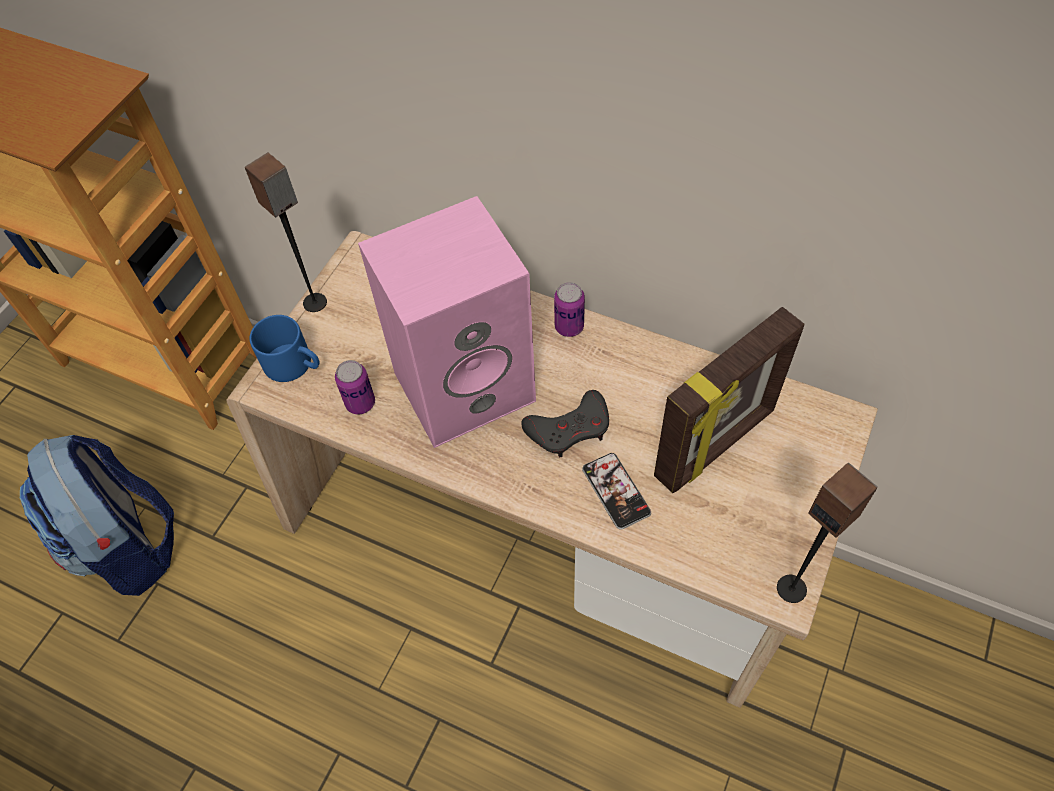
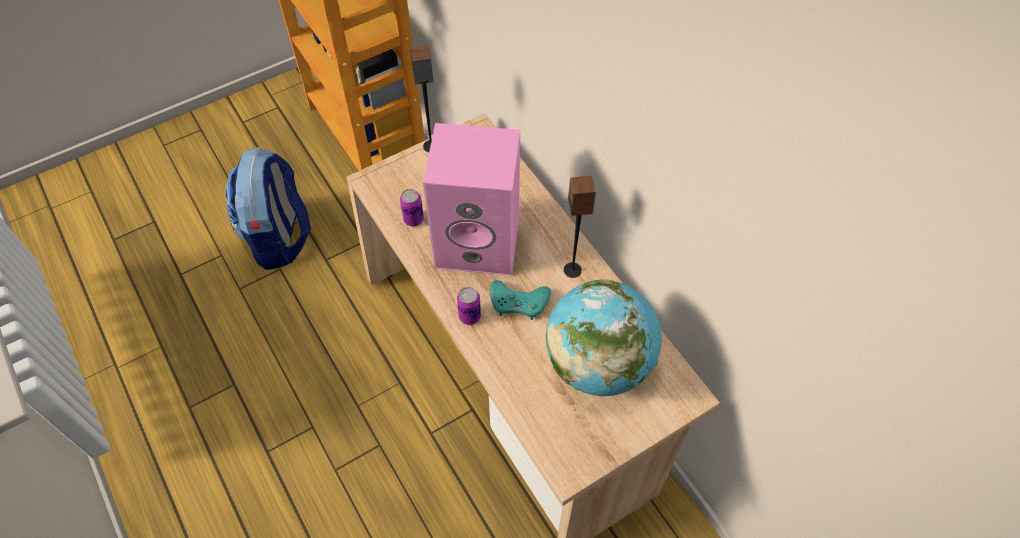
camera: 30 degrees right, 0 degrees up
blue mug [250,315,320,382] -> none
grey game controller [521,390,609,458] -> turquoise game controller [490,280,551,320]
can [554,282,585,337] -> can moved to [457,287,481,325]
phone [582,453,651,530] -> none
picture frame [654,307,805,493] -> globe [546,279,662,396]
speaker [777,463,878,603] -> speaker moved to [564,176,596,278]

